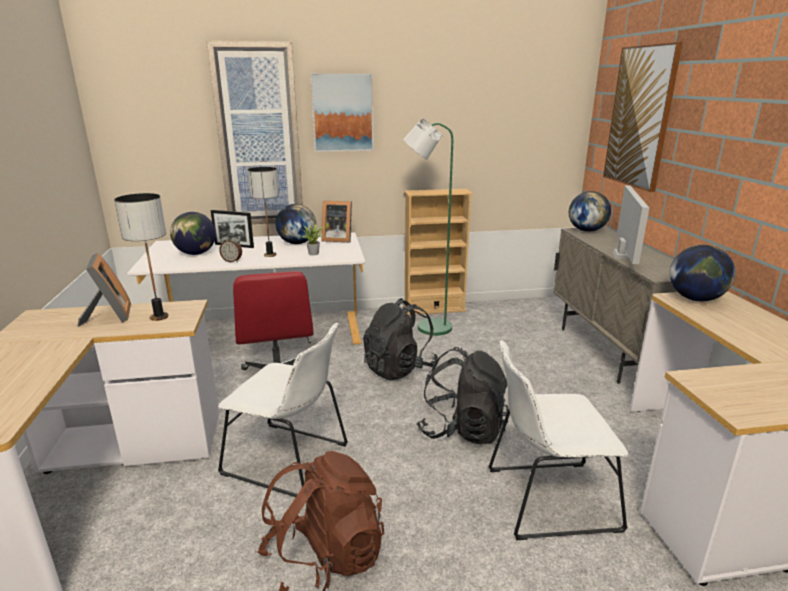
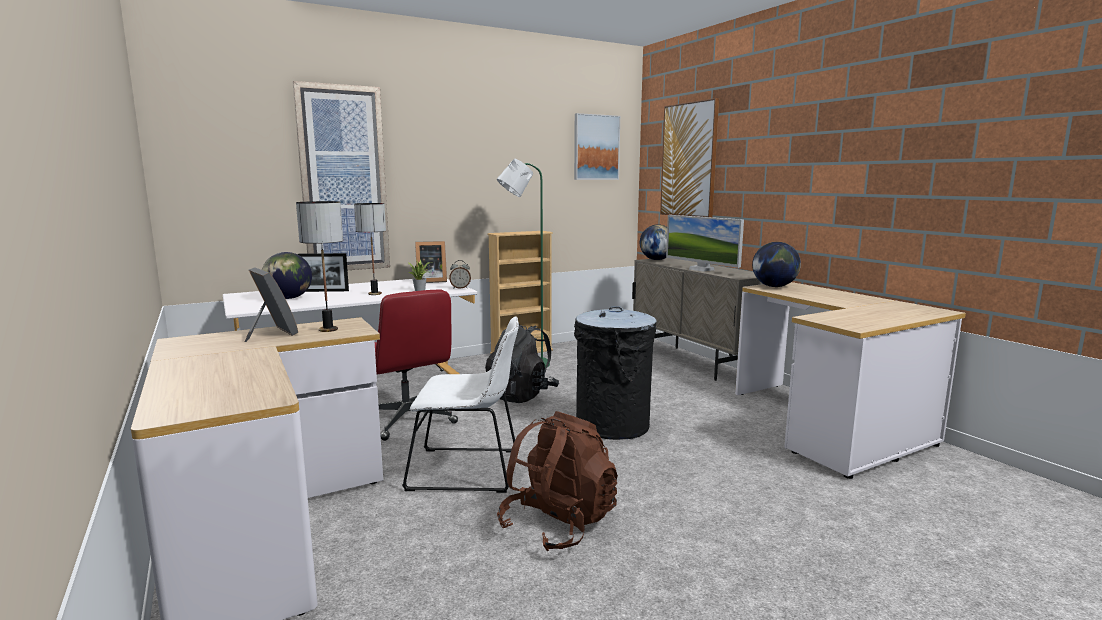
camera: 20 degrees left, 10 degrees down
alarm clock [219,233,242,262] -> alarm clock moved to [449,260,471,289]
globe [276,204,316,244] -> none
picture [310,73,374,152] -> picture moved to [574,113,620,180]
black backpack [416,347,508,444] -> black trash can [574,306,657,440]
white chair [488,340,628,540] -> none
monitor [613,185,649,264] -> monitor turned 150 degrees clockwise [666,215,744,272]

